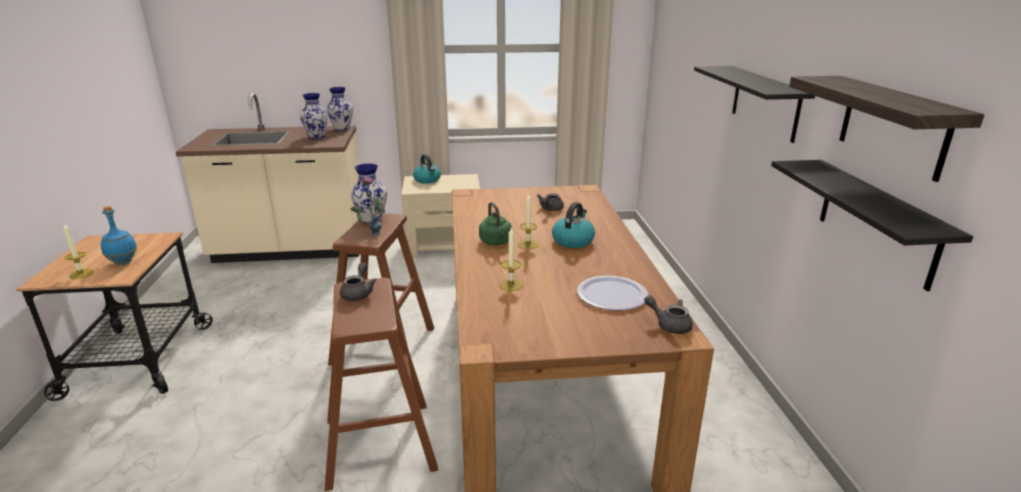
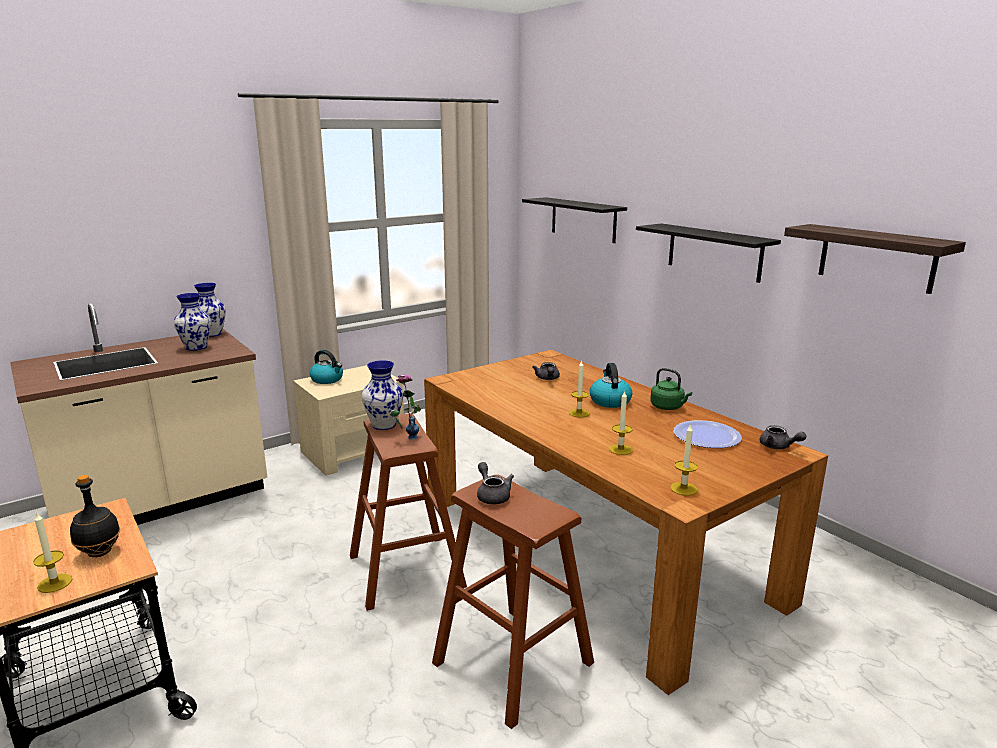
camera: 30 degrees left, 5 degrees down
blue bottle [101,206,137,265] -> black bottle [70,475,120,557]
green kettle [479,202,512,245] -> green kettle moved to [650,368,692,410]
grey teapot [644,295,693,334] -> grey teapot turned 135 degrees counterclockwise [759,425,806,449]
black shelf [771,160,973,291] -> black shelf moved to [522,197,627,243]
none -> candle [670,424,698,496]

